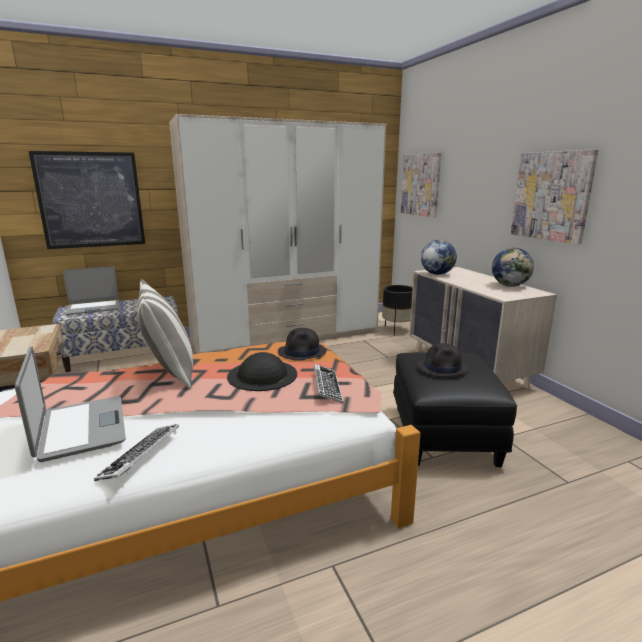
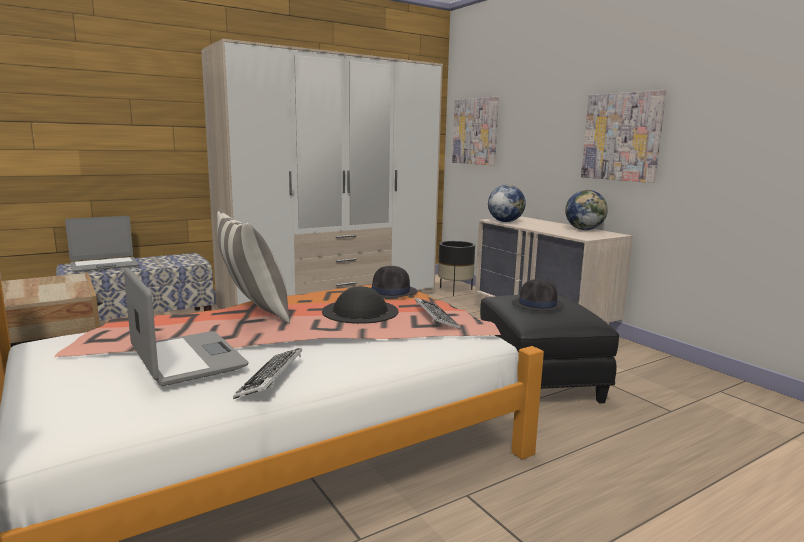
camera: 10 degrees left, 5 degrees down
picture [29,151,145,249] -> none

